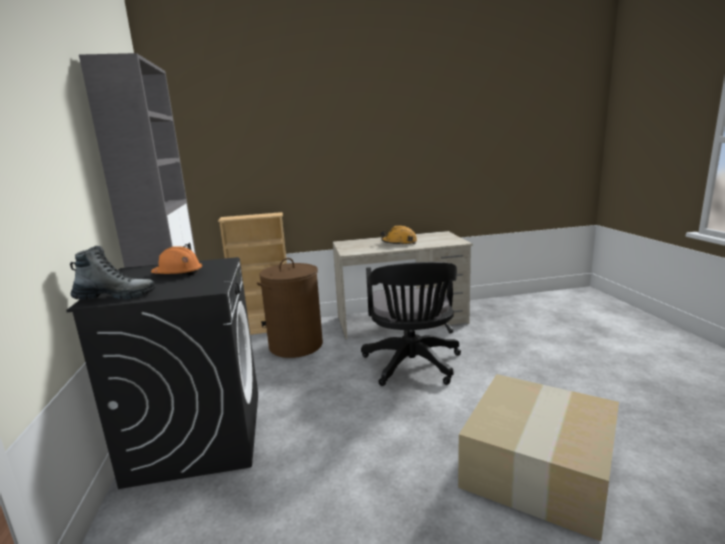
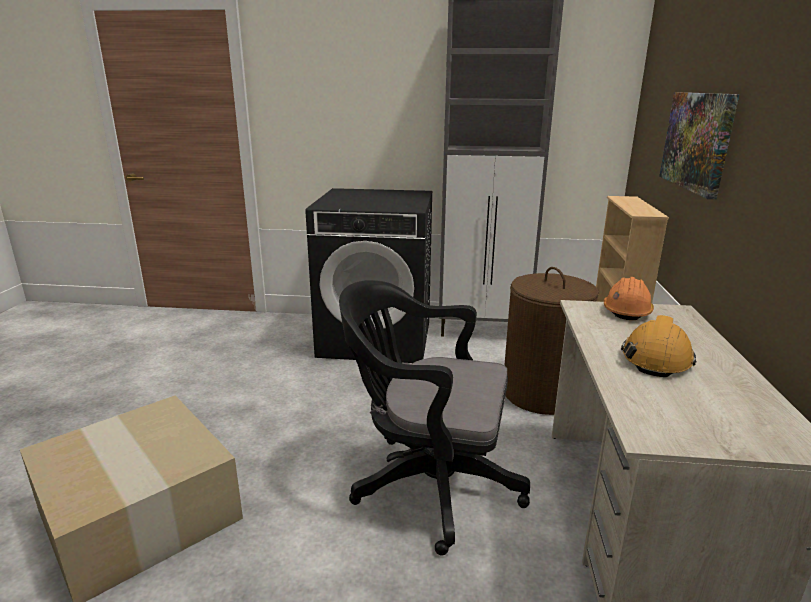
camera: 105 degrees right, 5 degrees up
boot [70,246,155,300] -> none
orange hard hat [151,246,202,276] -> orange hard hat moved to [604,277,654,320]
none -> picture [659,92,739,199]

